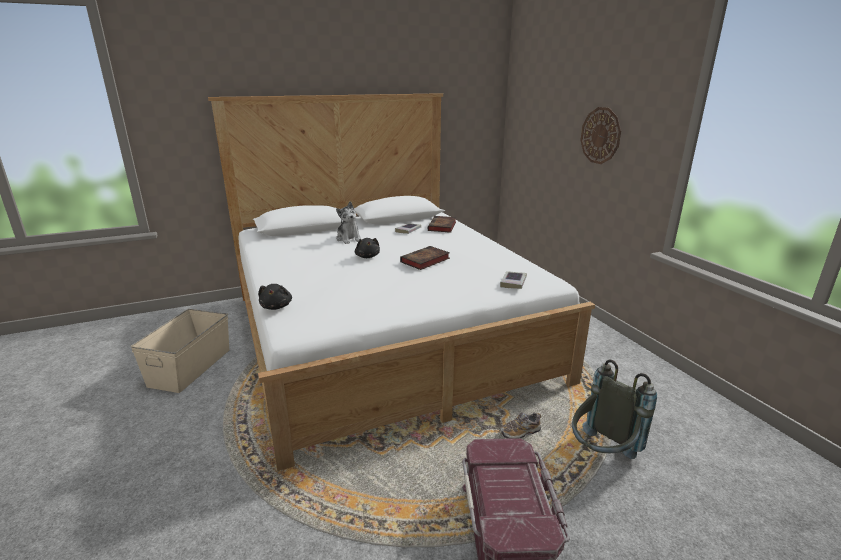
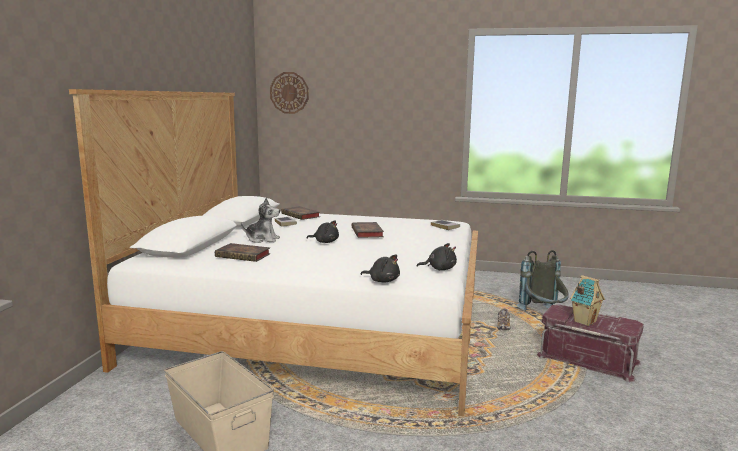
camera: 55 degrees left, 10 degrees down
wall clock [580,107,621,164] -> wall clock moved to [270,72,309,114]
none -> book [215,243,270,262]
none -> black plush toy [416,243,457,270]
none -> toy house [570,275,605,326]

